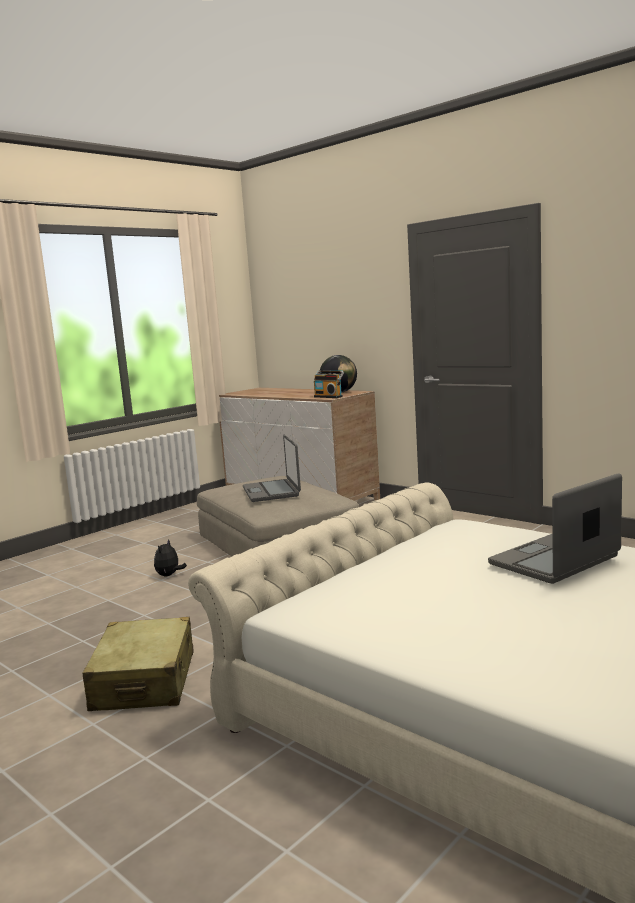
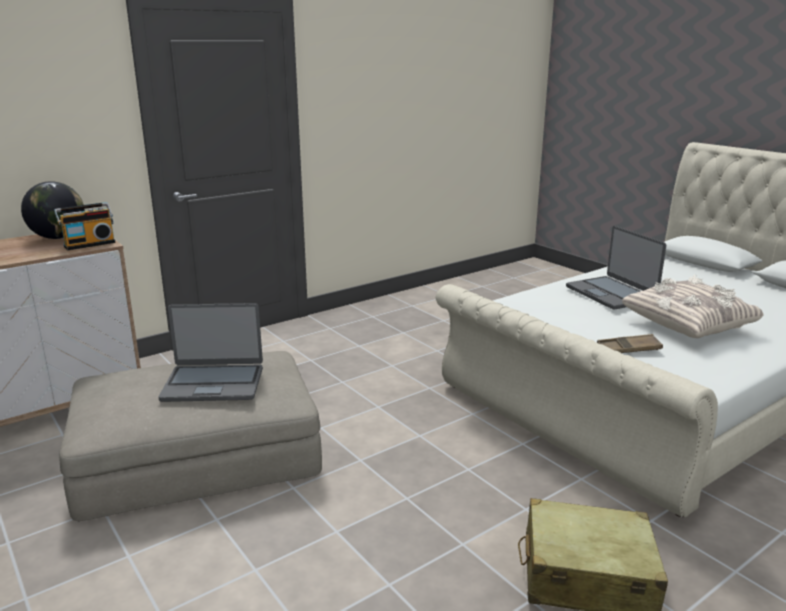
camera: 80 degrees left, 10 degrees up
plush toy [154,539,187,576] -> none
none -> brown tray [597,334,663,353]
none -> beige pillow [622,275,764,338]

